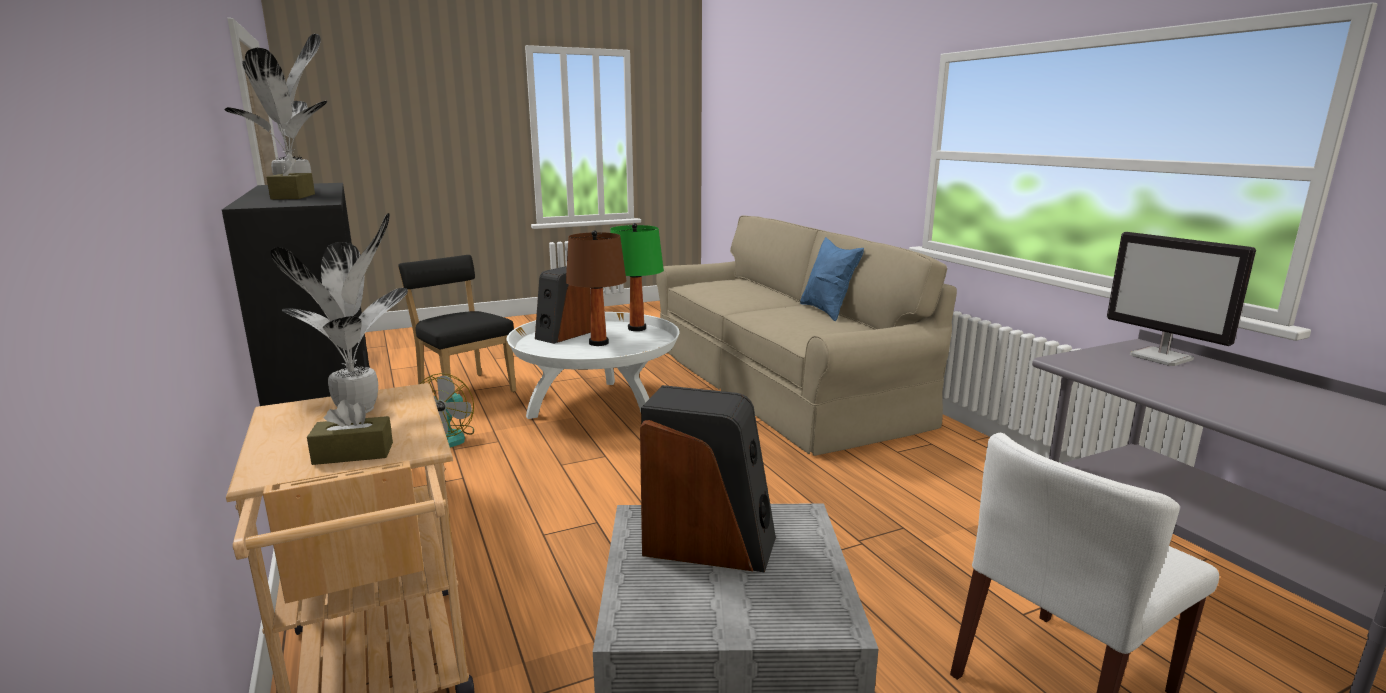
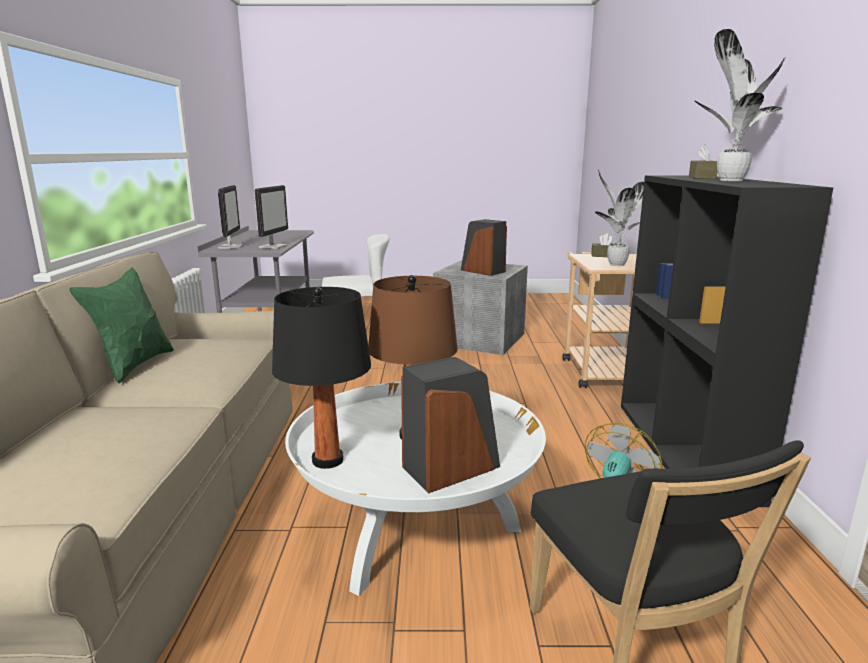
camera: 155 degrees left, 0 degrees up
green table lamp [610,223,664,331] -> black table lamp [272,287,371,469]
blue pillow [800,237,864,321] -> green pillow [69,267,174,383]
none -> monitor [255,185,288,249]

